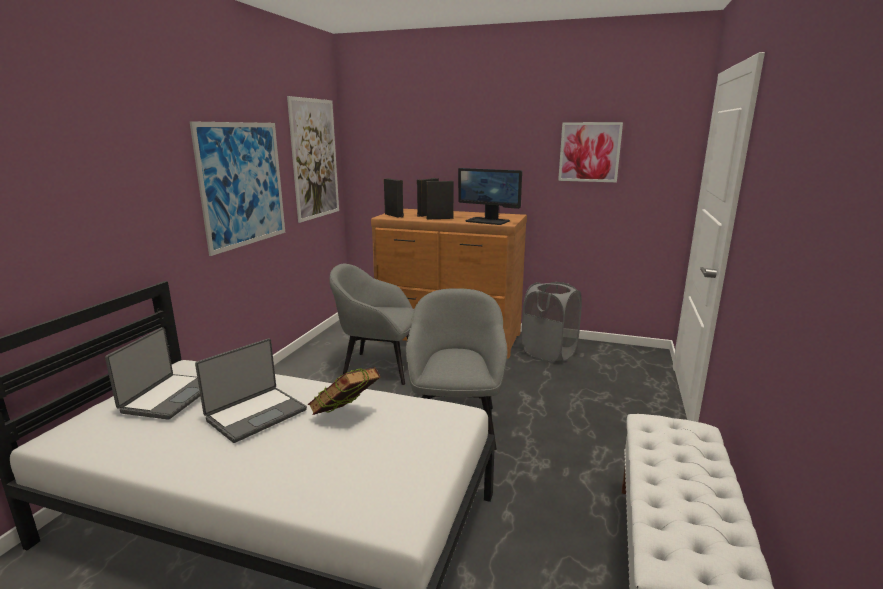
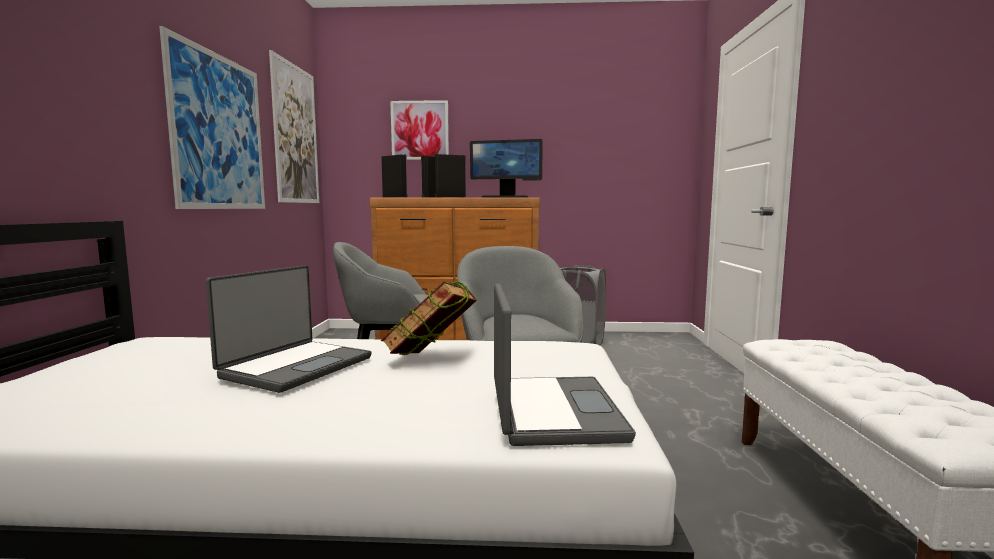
camera: 15 degrees left, 10 degrees down
laptop [105,327,200,420] -> laptop moved to [494,283,636,446]
picture [558,122,623,182] -> picture moved to [390,100,449,160]

